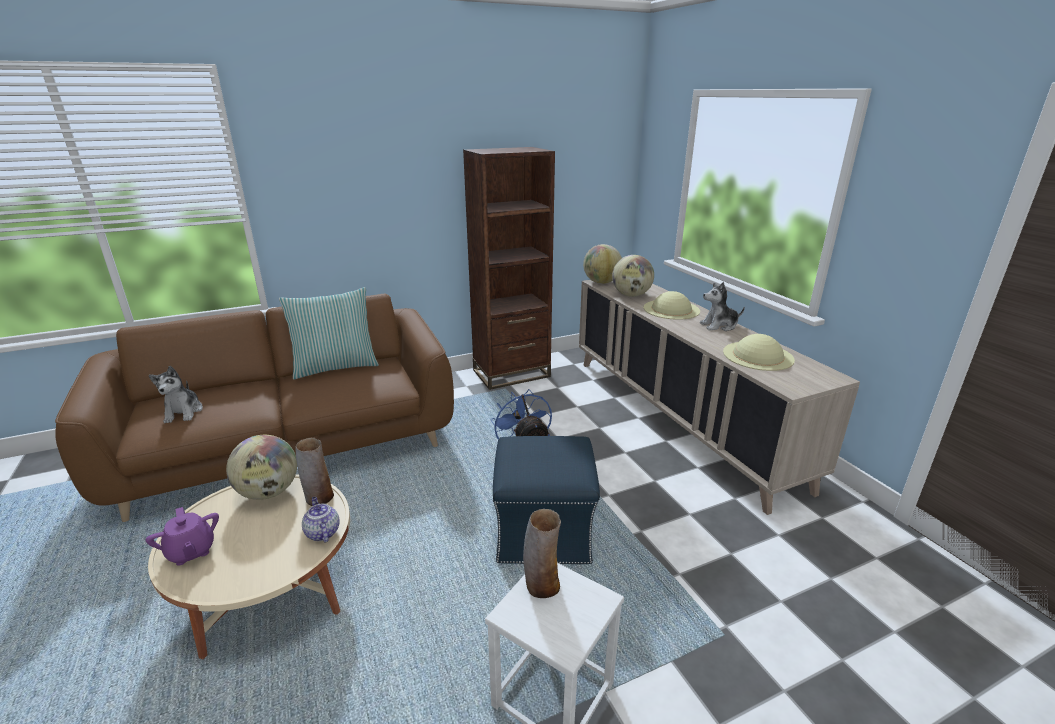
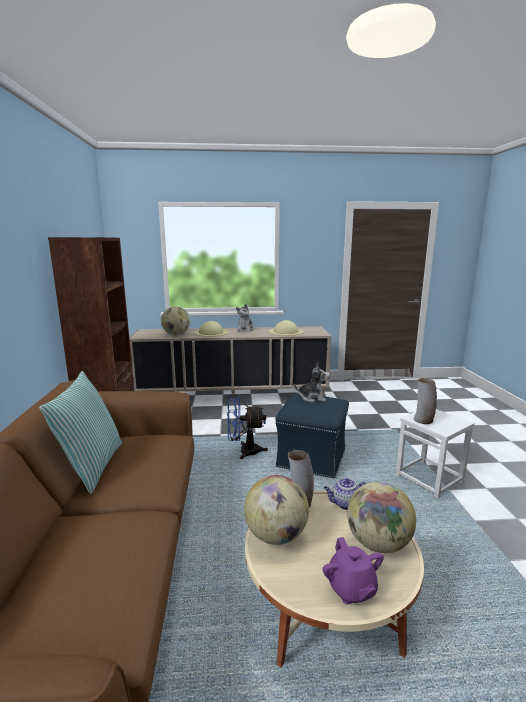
camera: 70 degrees left, 10 degrees down
purple teapot [146,507,219,566] -> purple teapot turned 90 degrees clockwise [323,537,384,604]
plush toy [149,366,203,423] -> plush toy moved to [294,363,330,402]
globe [583,244,622,284] -> globe moved to [347,482,416,553]

